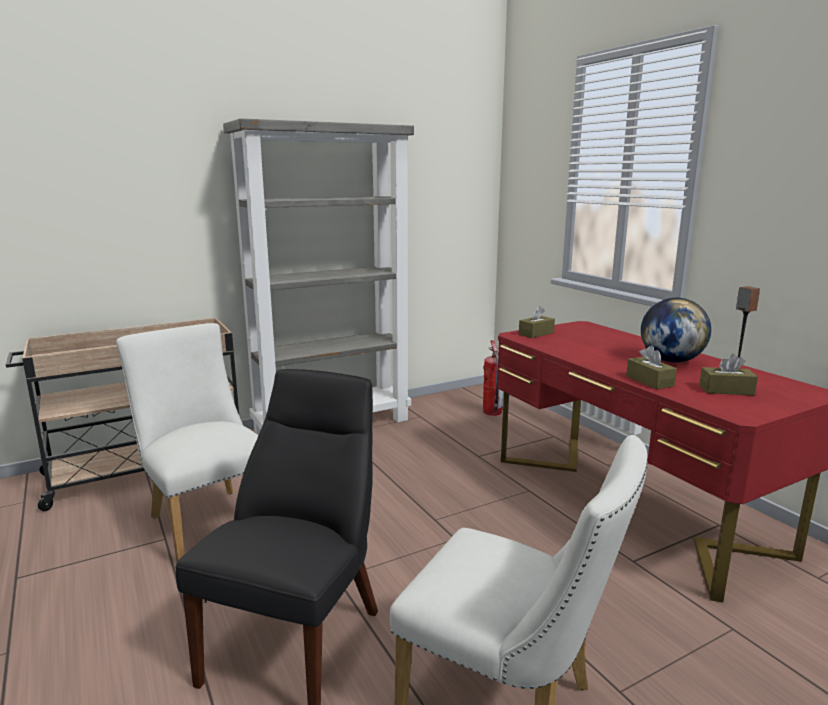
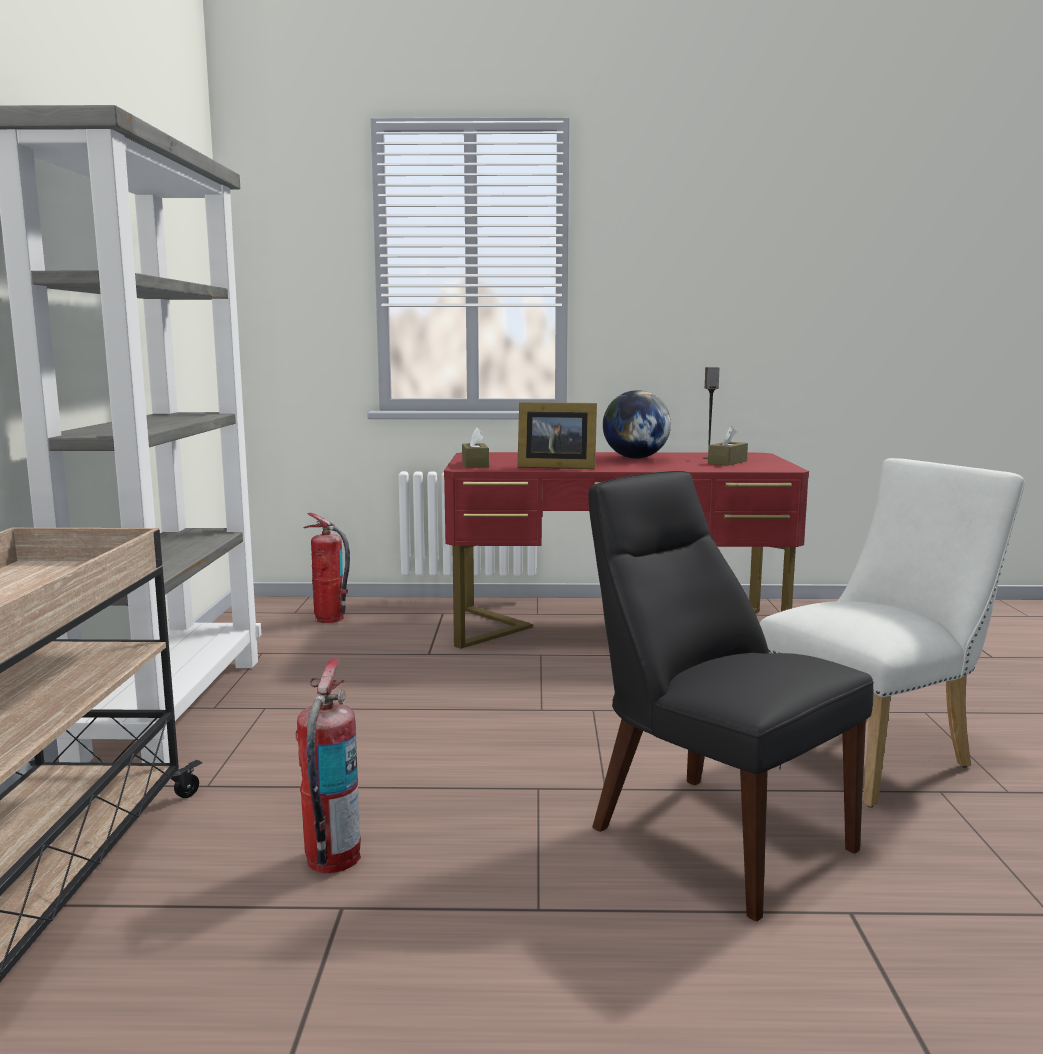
camera: 60 degrees left, 5 degrees down
white chair [116,323,259,562] -> fire extinguisher [295,658,361,873]
brown tissue box [626,346,677,389] -> none
none -> picture frame [517,402,597,469]

